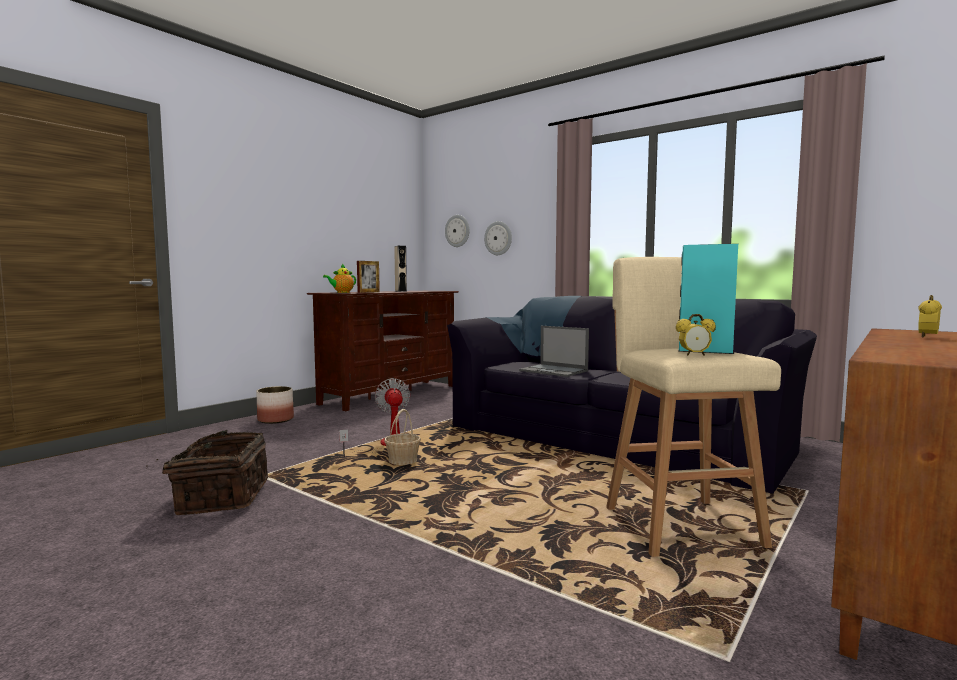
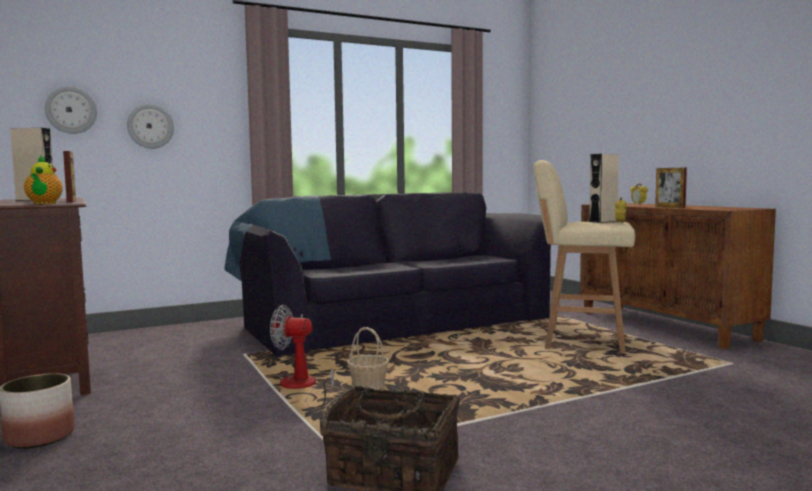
camera: 65 degrees left, 0 degrees up
laptop [519,326,589,377] -> none
turquoise speaker [679,244,738,354] -> beige speaker [589,154,619,223]
none -> picture frame [655,168,687,208]

